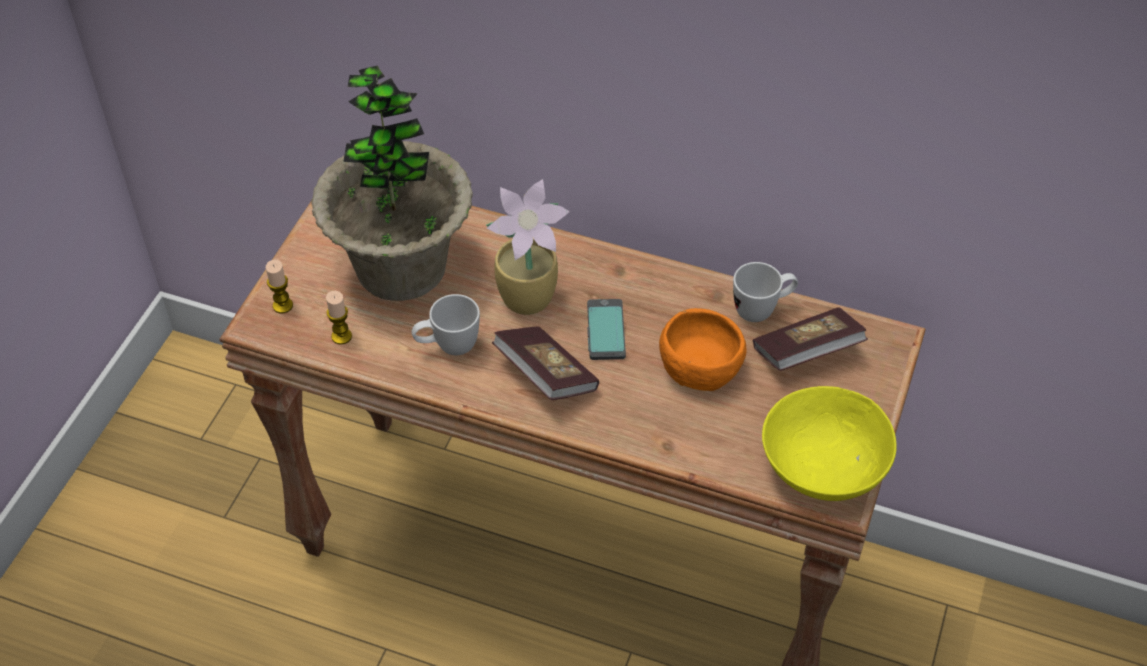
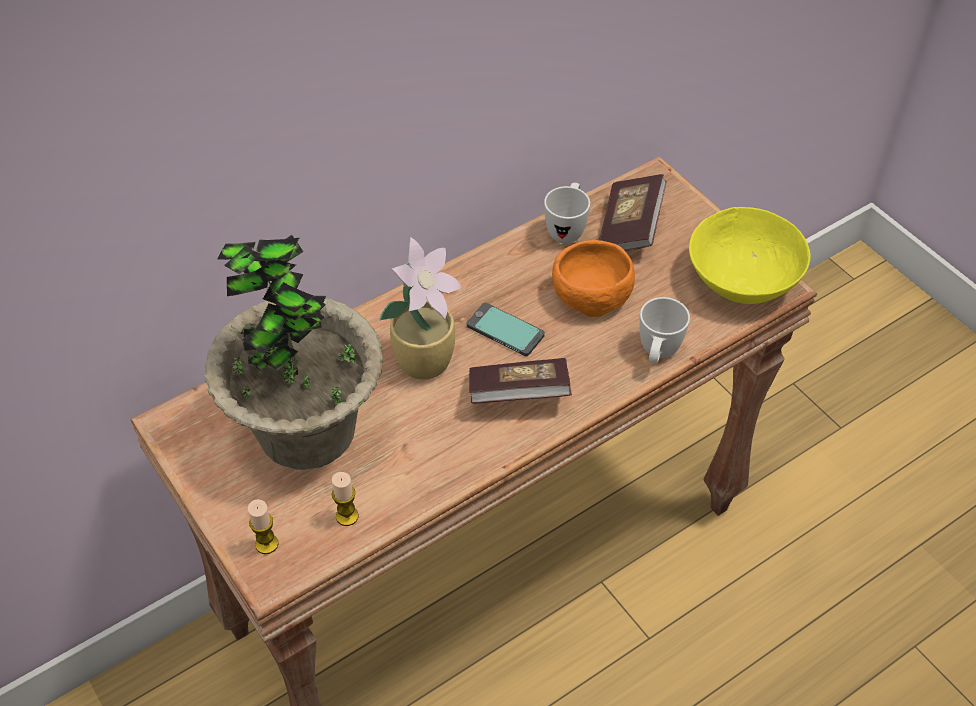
camera: 55 degrees left, 0 degrees up
white mug [412,294,480,355] -> white mug moved to [640,297,690,363]

